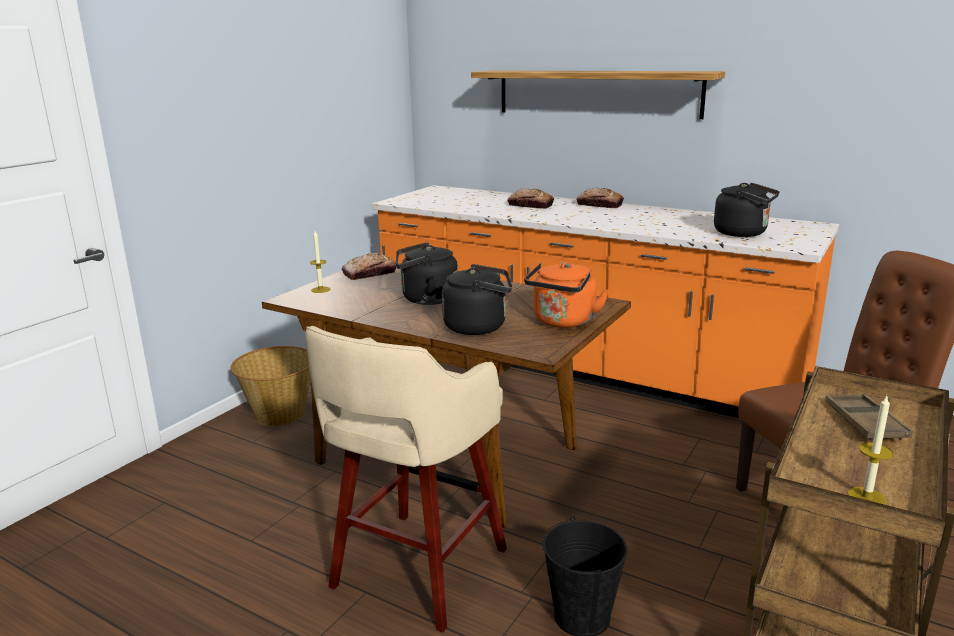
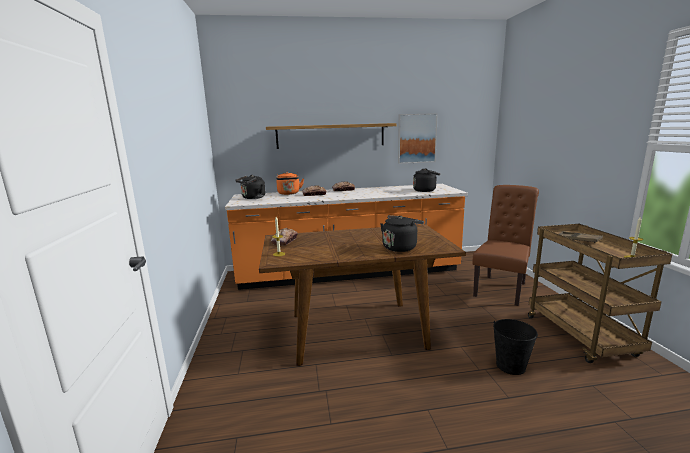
camera: 40 degrees left, 5 degrees down
basket [230,346,311,426] -> none
beige stool [305,326,507,633] -> none
black kettle [396,242,458,305] -> black kettle moved to [235,175,265,199]
orange kettle [524,262,609,328] -> orange kettle moved to [276,172,304,195]
none -> picture [398,113,438,164]

